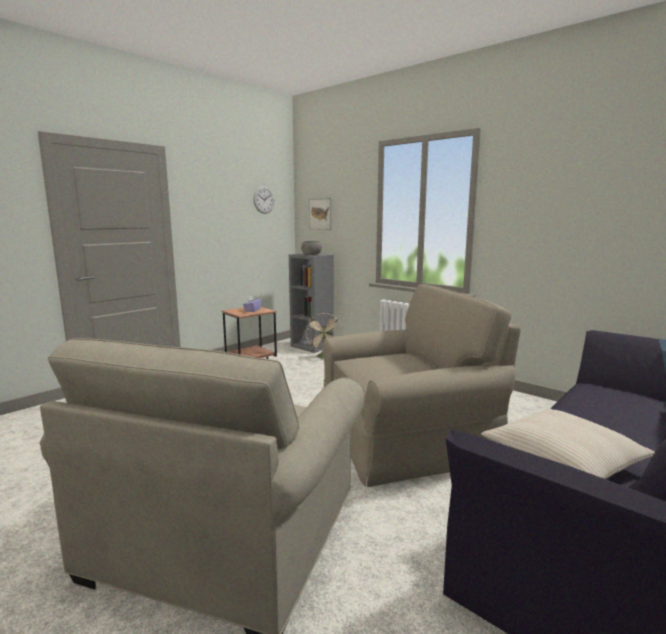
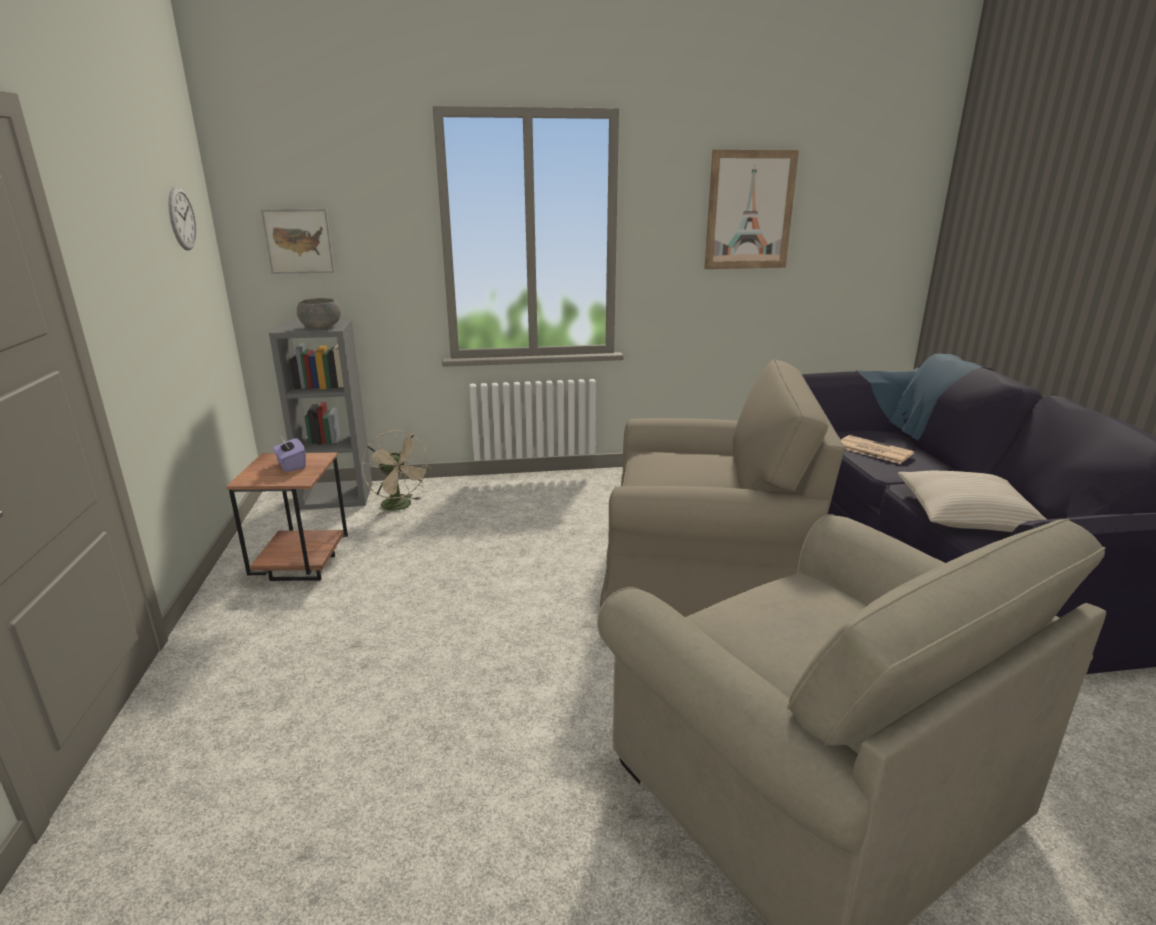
camera: 50 degrees left, 10 degrees up
beige armchair [323,284,521,487] -> beige armchair turned 75 degrees clockwise [600,359,845,617]
none -> picture [704,150,799,269]
none -> newspaper [841,435,914,464]

